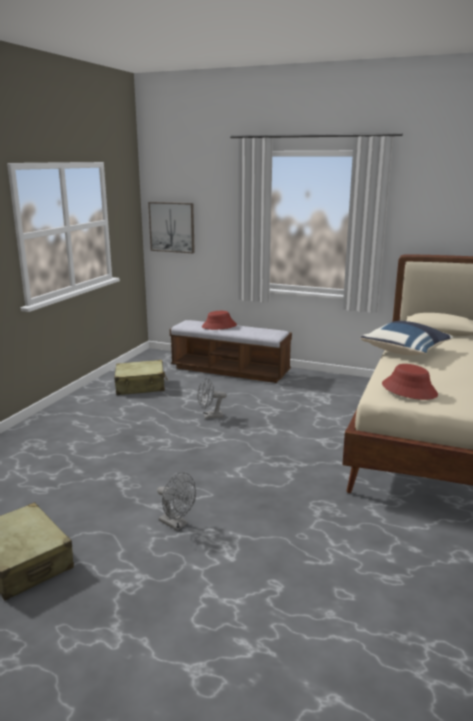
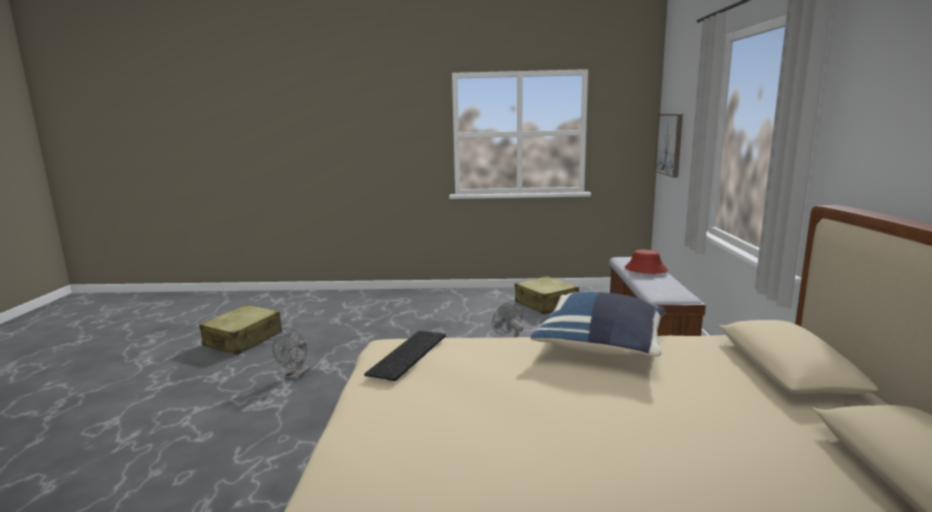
camera: 70 degrees right, 5 degrees down
red hat [382,364,438,400] -> keyboard [364,331,446,381]

